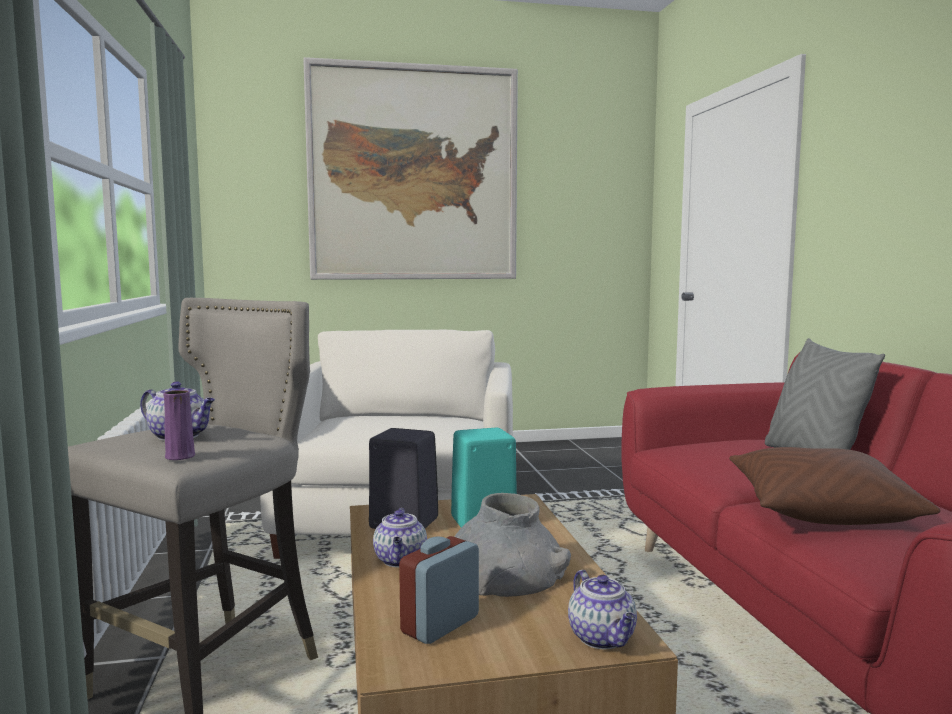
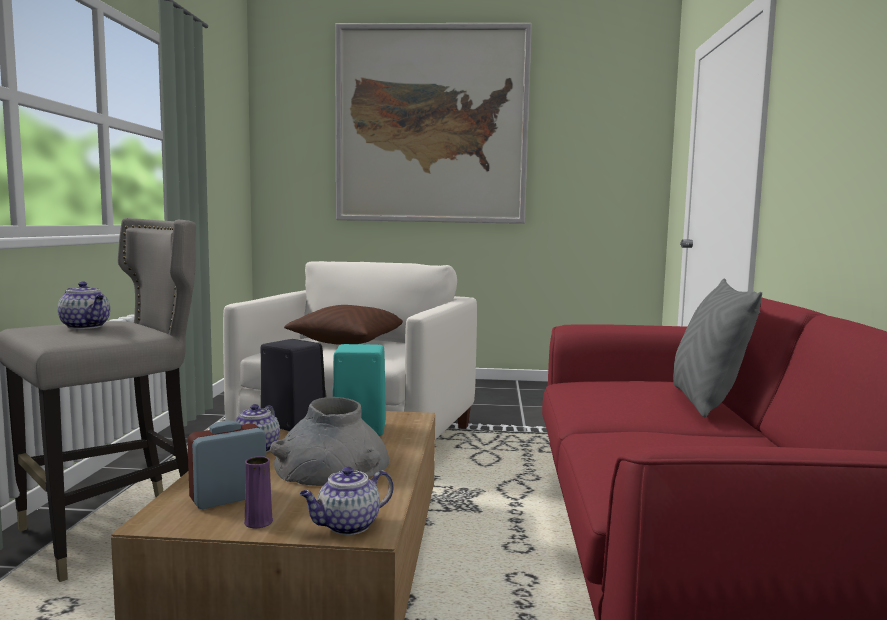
camera: 15 degrees right, 0 degrees up
purple vase [163,390,195,460] -> purple vase moved to [244,456,273,528]
teapot [568,570,637,649] -> teapot turned 60 degrees clockwise [299,467,394,535]
brown pillow [729,447,940,525] -> brown pillow moved to [284,305,403,345]

